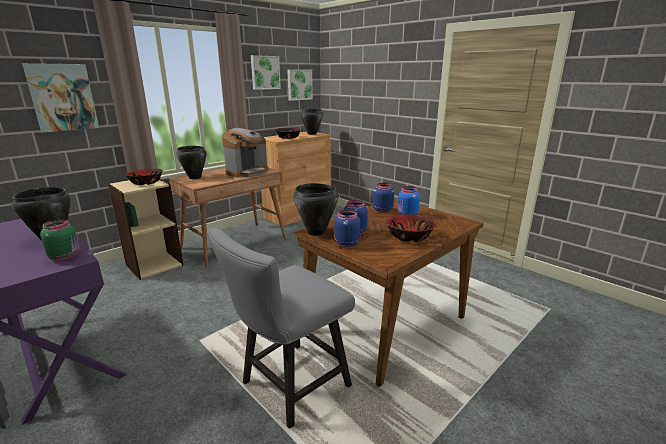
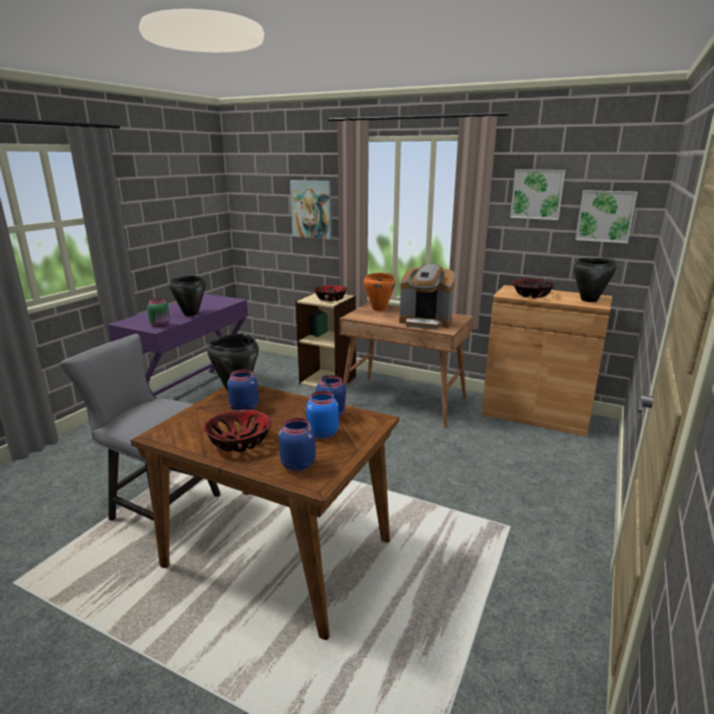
camera: 70 degrees right, 0 degrees up
black cooking pot [176,146,207,179] -> orange cooking pot [364,273,396,311]
blue jar [335,209,360,248] -> blue jar moved to [279,418,316,472]

